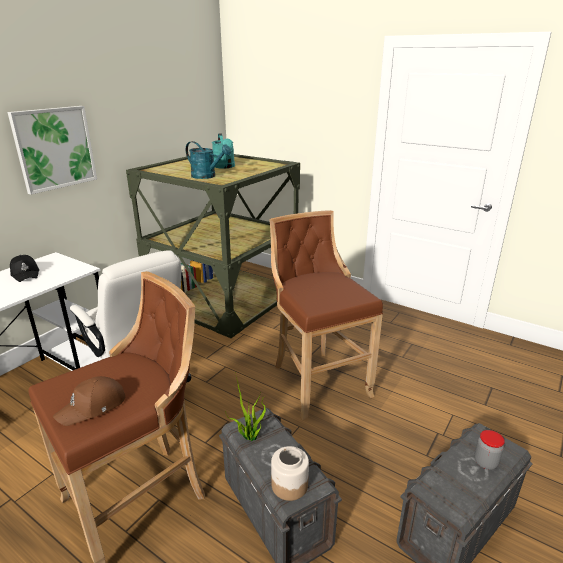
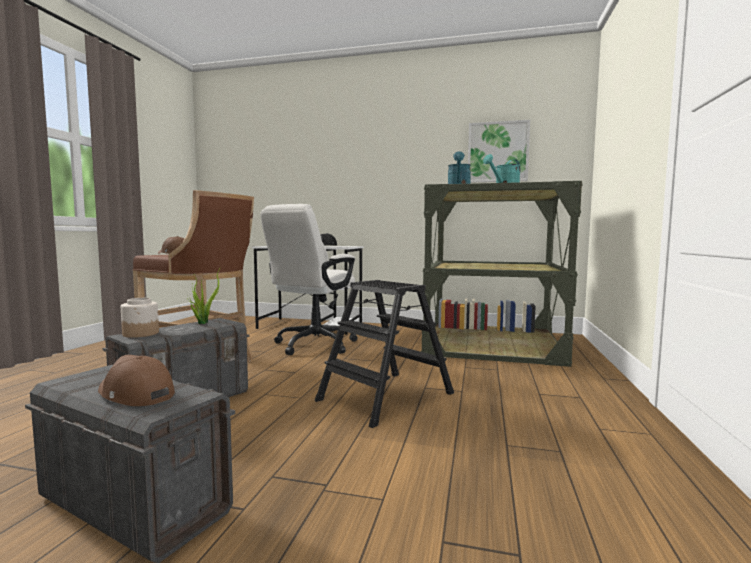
camera: 70 degrees right, 20 degrees down
picture [8,106,97,195] -> picture moved to [468,120,530,183]
brown stool [269,210,383,420] -> black step ladder [315,280,454,428]
jar [474,430,505,470] -> brown cap [98,355,175,406]

